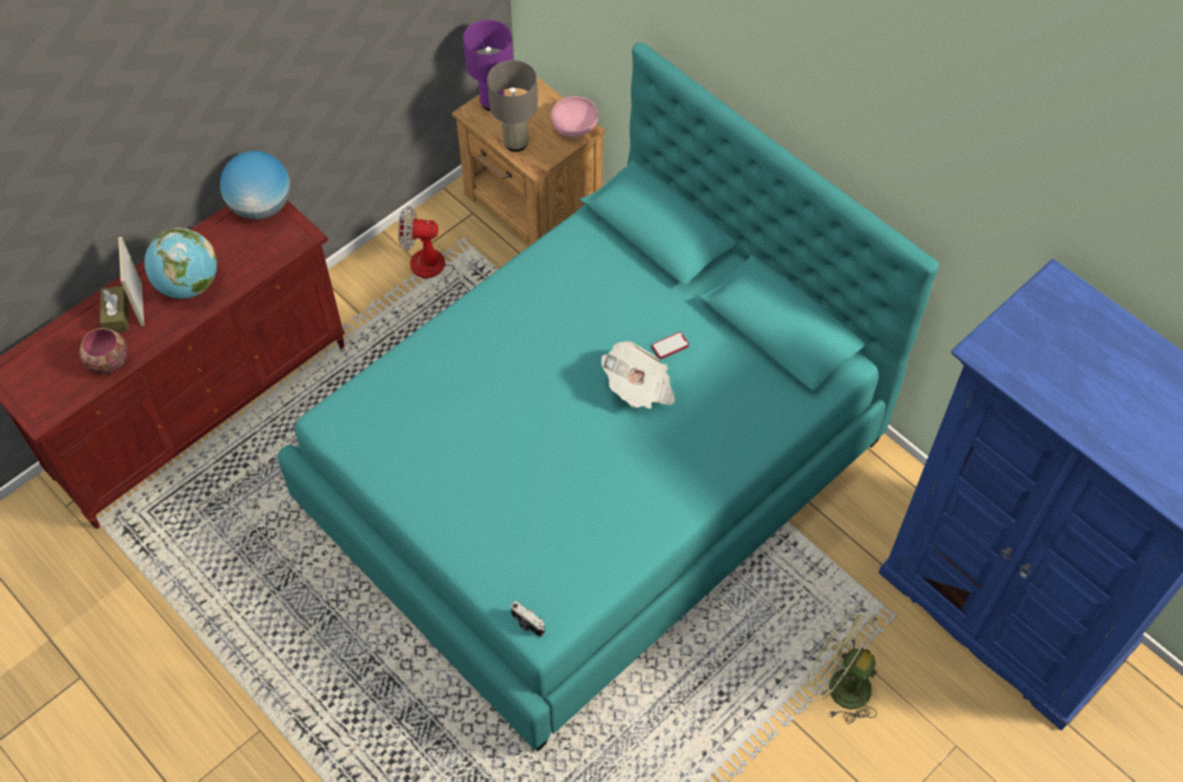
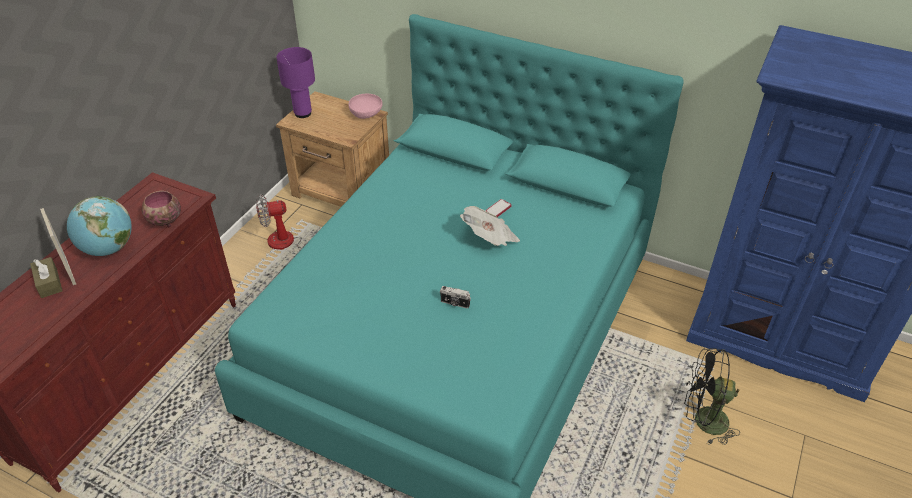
camera: 20 degrees left, 15 degrees down
bowl [79,328,128,375] -> bowl moved to [142,191,181,227]
globe [220,151,290,220] -> none
grey table lamp [487,60,538,152] -> none
camera [511,601,545,637] -> camera moved to [440,286,471,309]
green fan [807,606,878,724] -> black fan [684,348,740,445]

